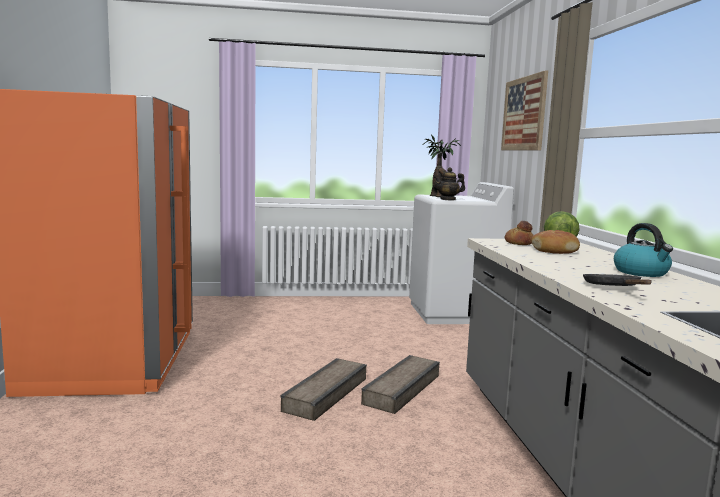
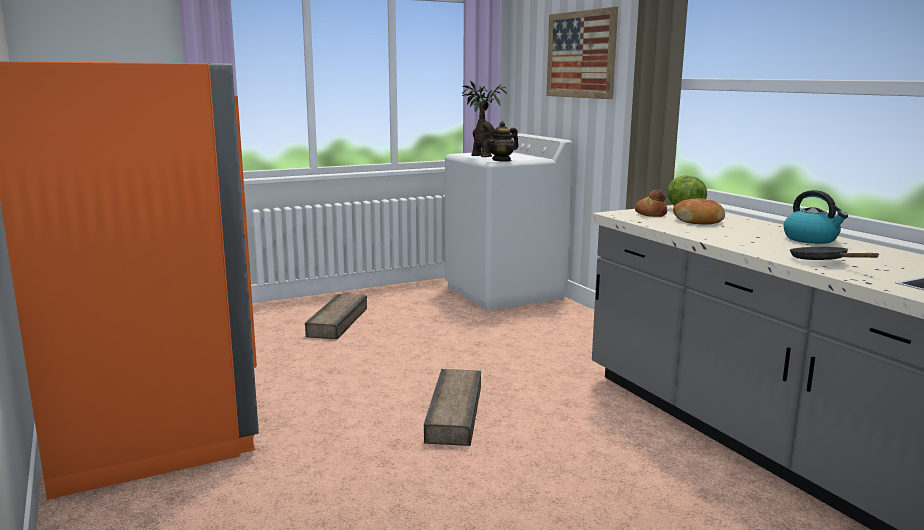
camera: 20 degrees left, 5 degrees up
crate [361,355,440,414] -> crate moved to [305,294,367,339]

